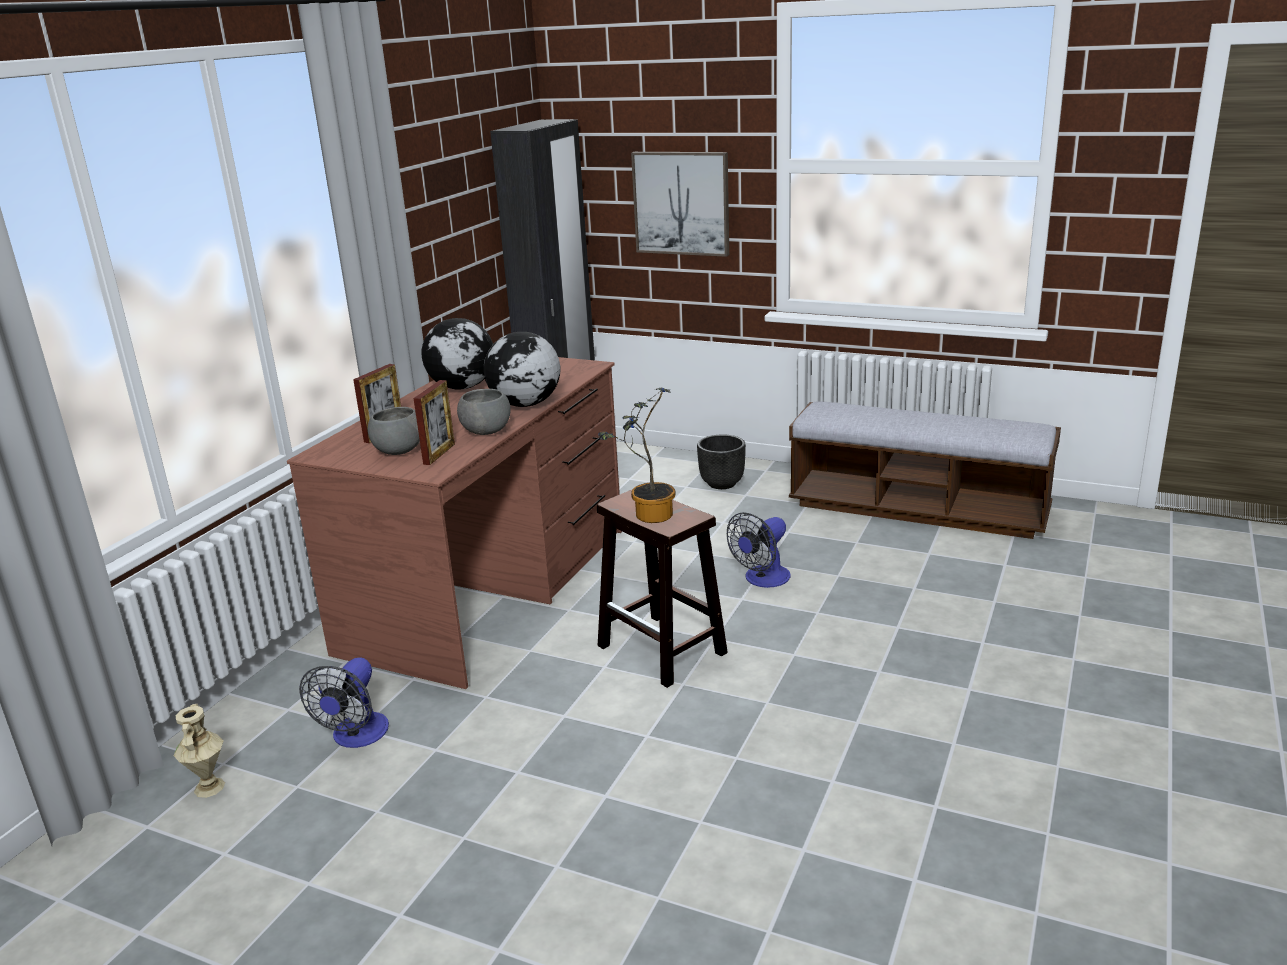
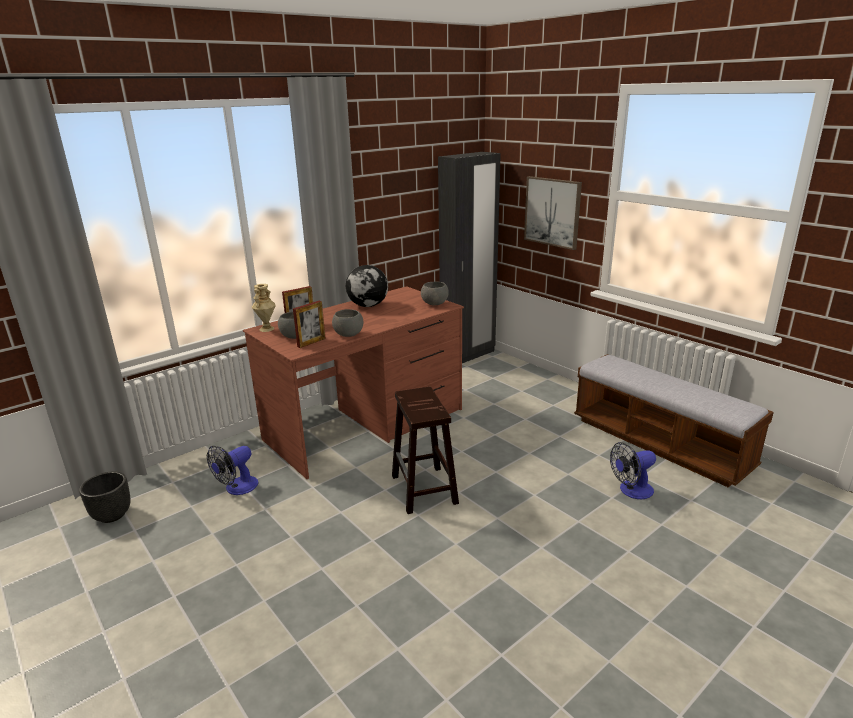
camera: 25 degrees right, 0 degrees up
beige vase [173,704,225,798] -> beige vase moved to [252,284,276,332]
globe [484,332,560,407] -> none
potted plant [598,388,675,523] -> none
black planter [697,434,746,489] -> black planter moved to [79,471,131,523]
fan [726,512,791,588] -> fan moved to [610,442,656,499]
none -> grey bowl [421,281,449,305]

